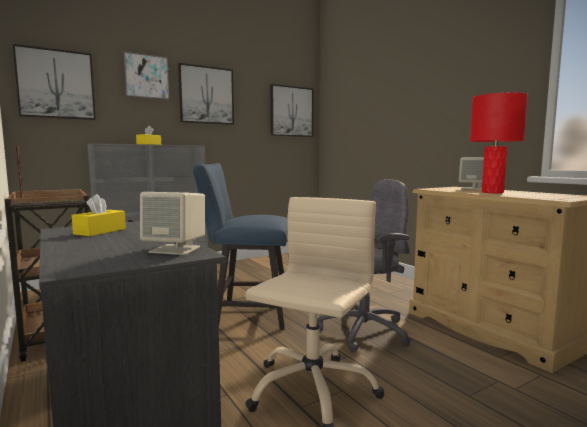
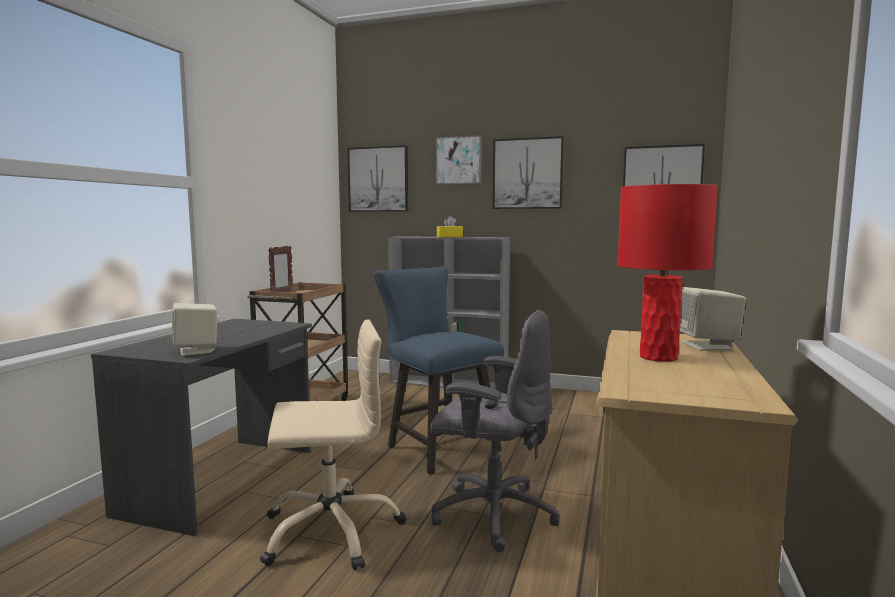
camera: 50 degrees right, 0 degrees up
yellow tissue box [71,194,126,236] -> none

